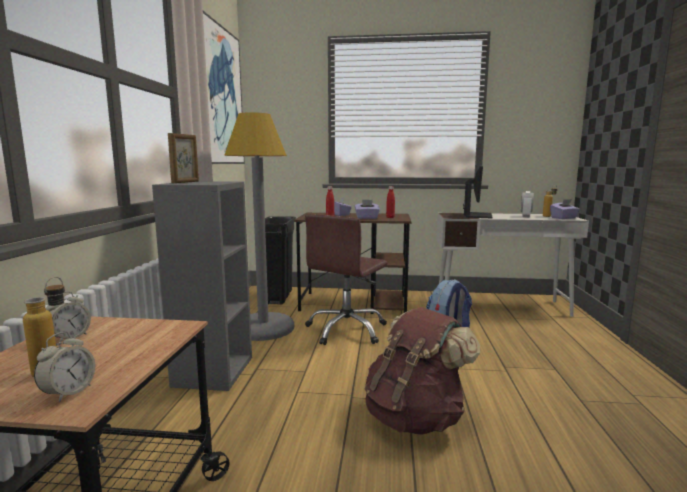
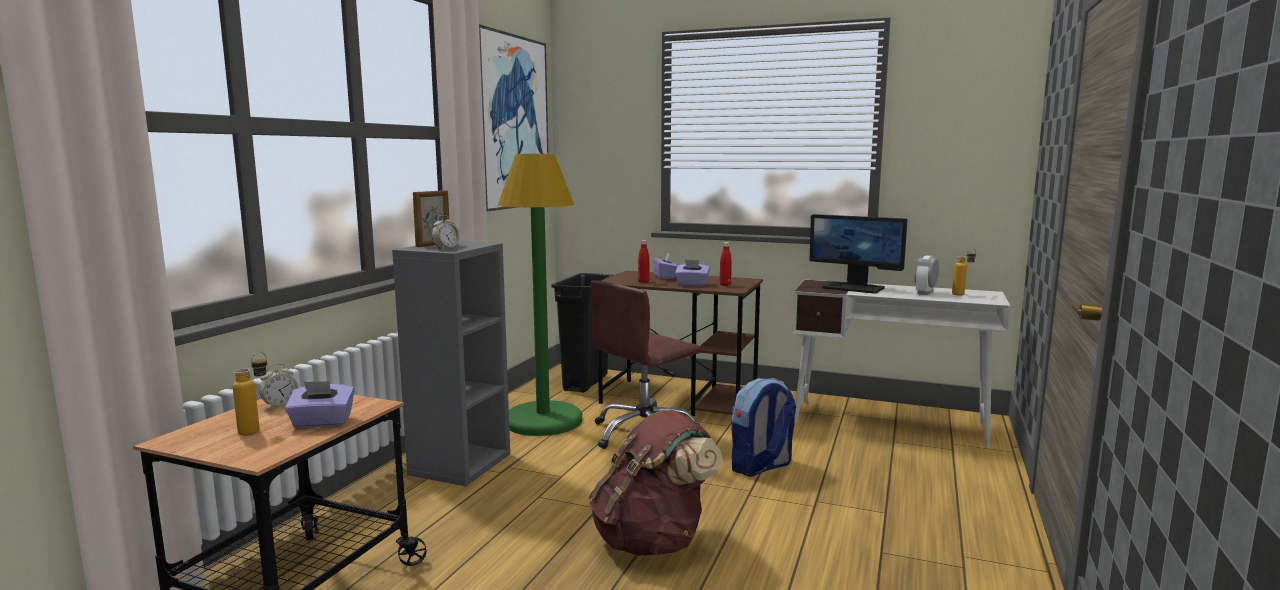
camera: 15 degrees right, 0 degrees up
alarm clock [34,332,95,402] -> alarm clock moved to [431,215,460,250]
grey floor lamp [224,112,294,341] -> green floor lamp [498,154,582,436]
monitor [463,166,492,218] -> monitor turned 90 degrees clockwise [810,214,907,294]
purple tissue box [550,199,580,219] -> purple tissue box moved to [285,381,355,428]

